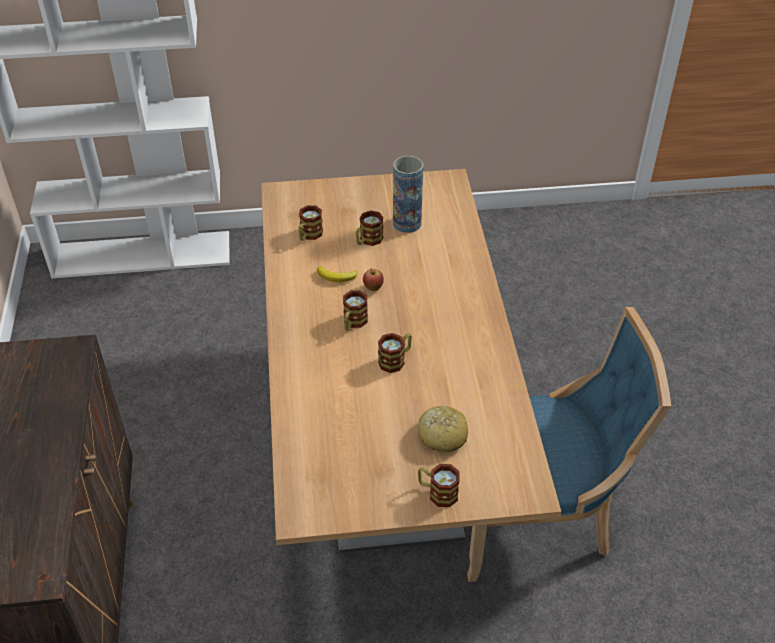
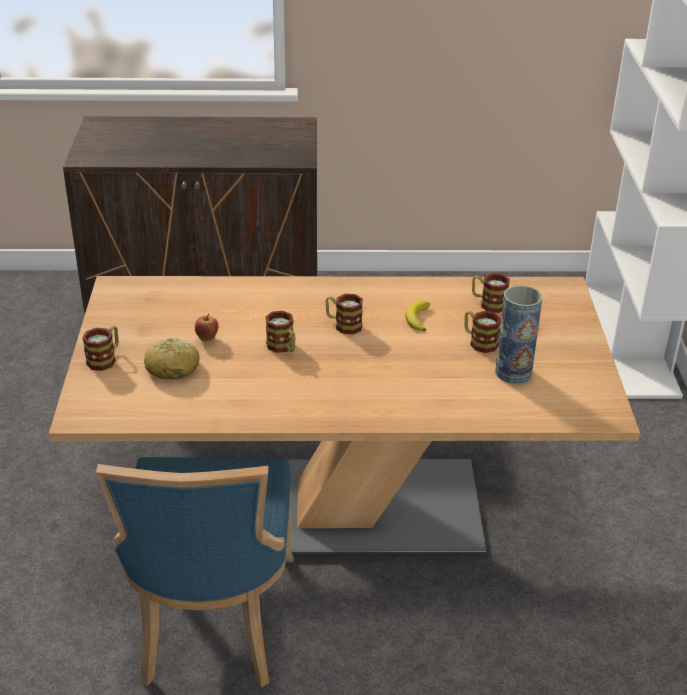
camera: 95 degrees right, 10 degrees down
apple [363,268,384,291] -> apple moved to [195,313,218,341]

